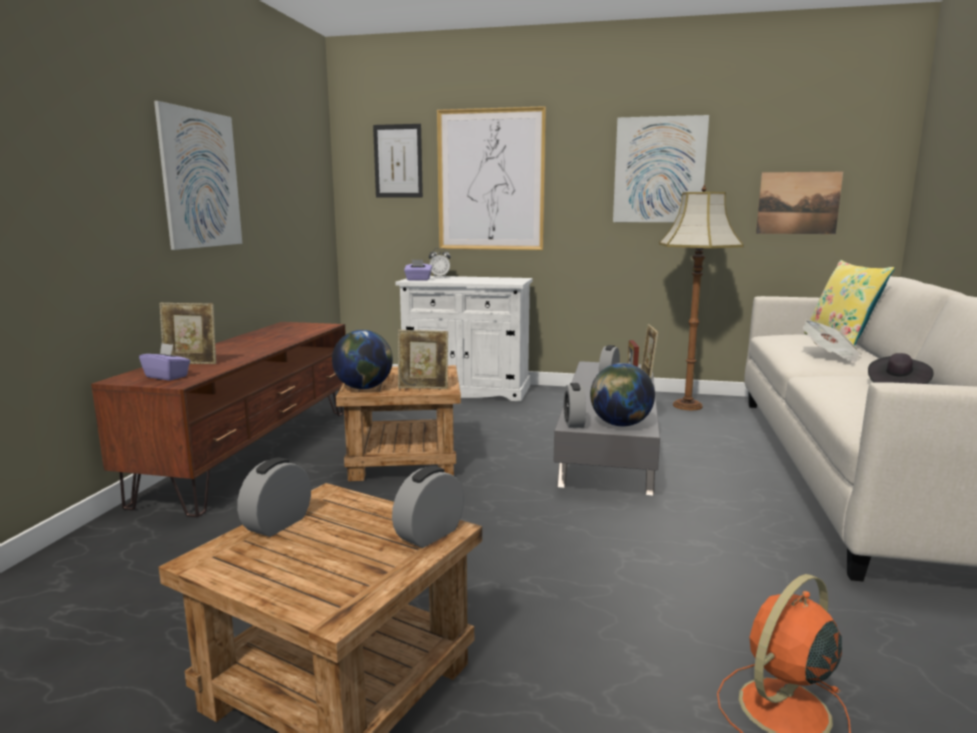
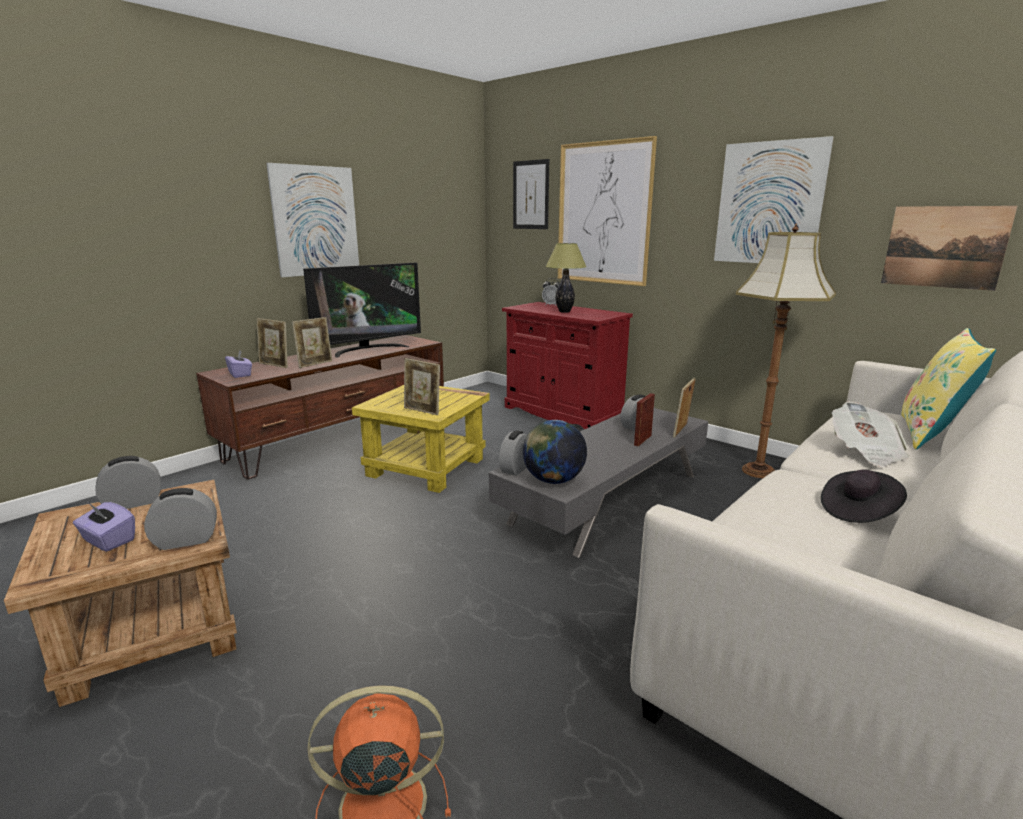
camera: 30 degrees right, 5 degrees up
globe [332,330,393,389] -> none
brown side table [336,365,461,481] -> yellow side table [352,385,490,493]
white cabinet [395,276,533,402] -> red cabinet [502,302,633,429]
purple tissue box [404,259,432,281] -> purple tissue box moved to [73,502,135,551]
none -> picture frame [292,317,332,368]
none -> television [303,262,421,358]
none -> table lamp [546,243,586,313]

